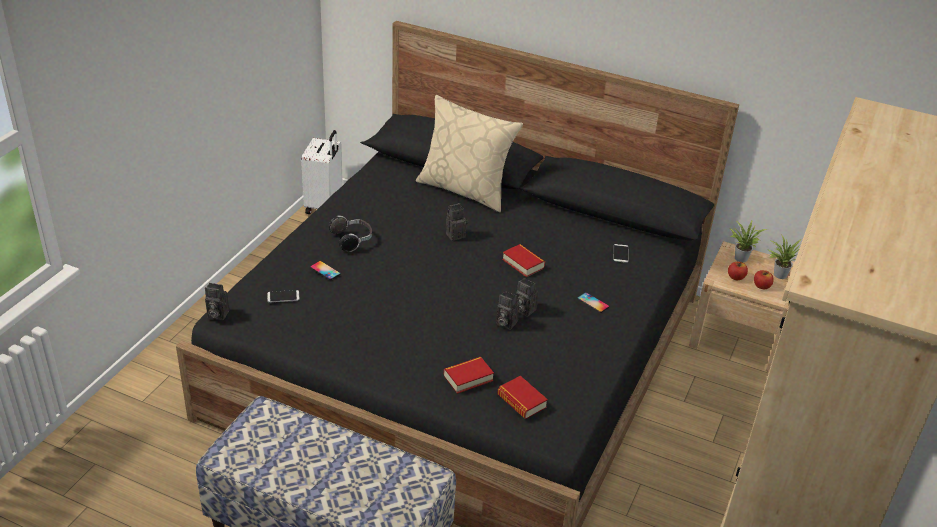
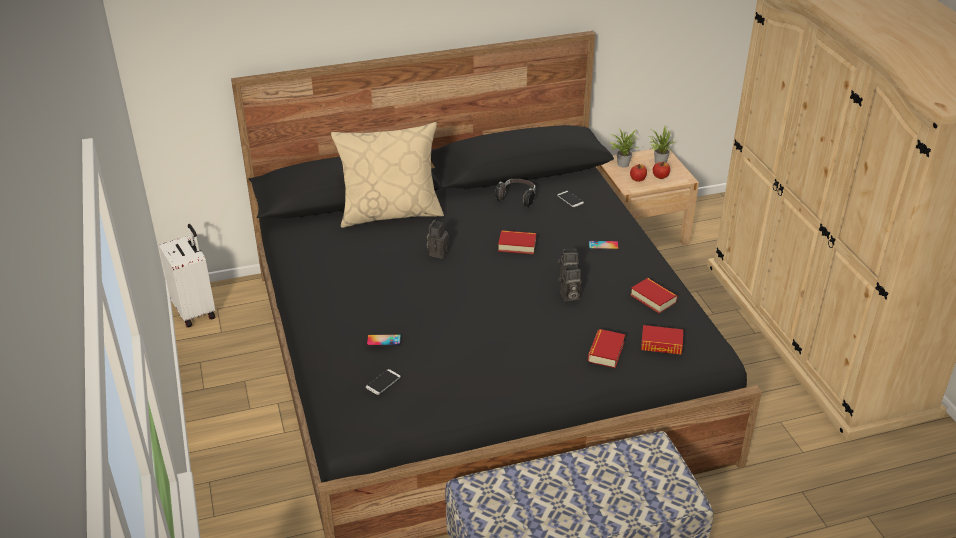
camera: 40 degrees left, 0 degrees up
camera [205,283,229,320] -> none
headphones [329,216,372,252] -> headphones moved to [495,179,536,207]
none -> book [630,278,678,313]

